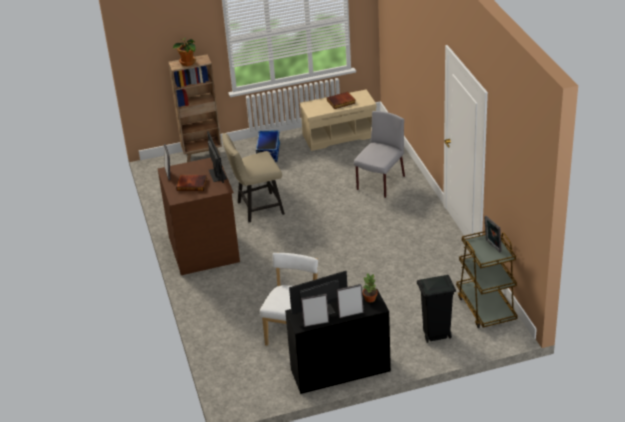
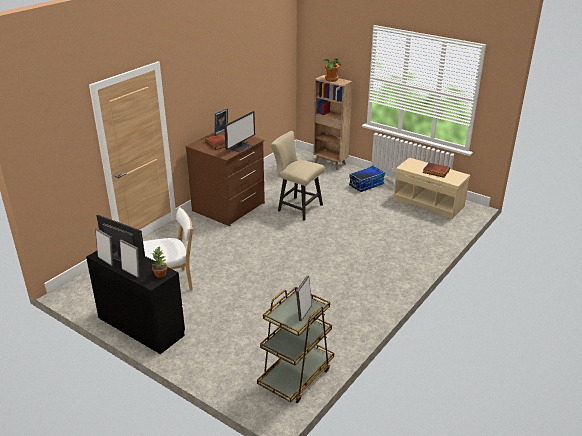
camera: 50 degrees right, 5 degrees down
grey chair [354,111,405,198] -> none
black trash can [417,275,456,343] -> none

